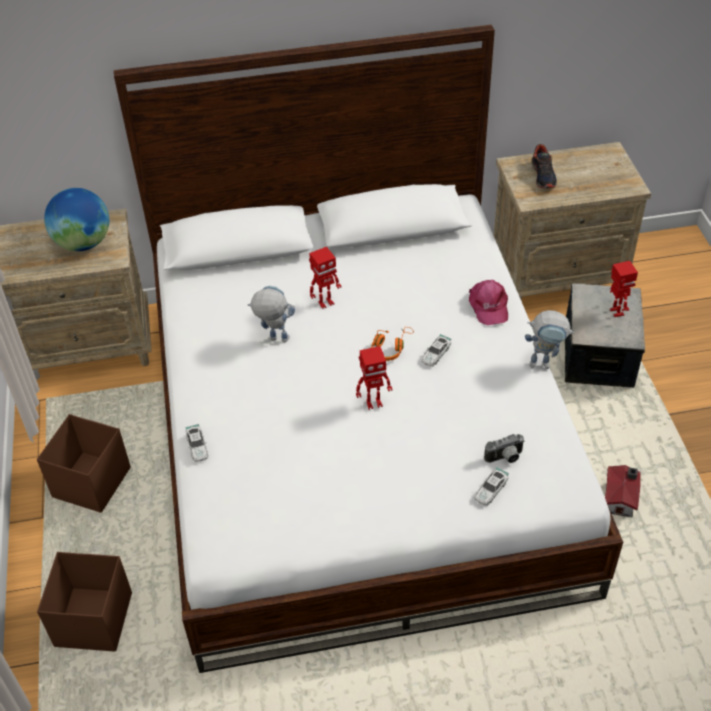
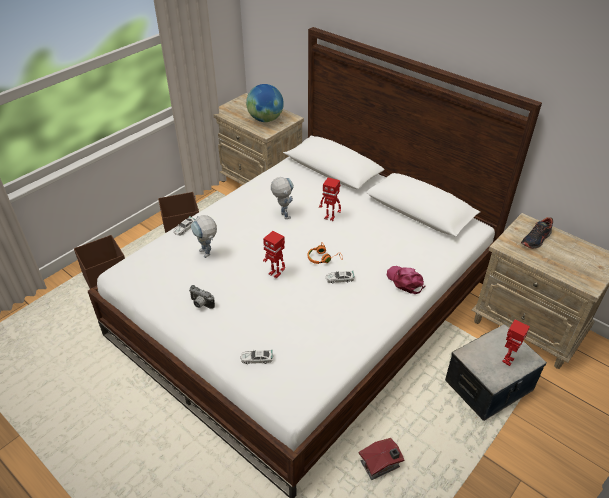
camera: 50 degrees right, 5 degrees down
pink cap [469,280,508,325] -> pink cap turned 105 degrees clockwise [387,266,426,294]
camera [484,434,525,463] -> camera moved to [189,285,215,309]
toy robot [525,310,574,369] -> toy robot moved to [191,215,217,258]

